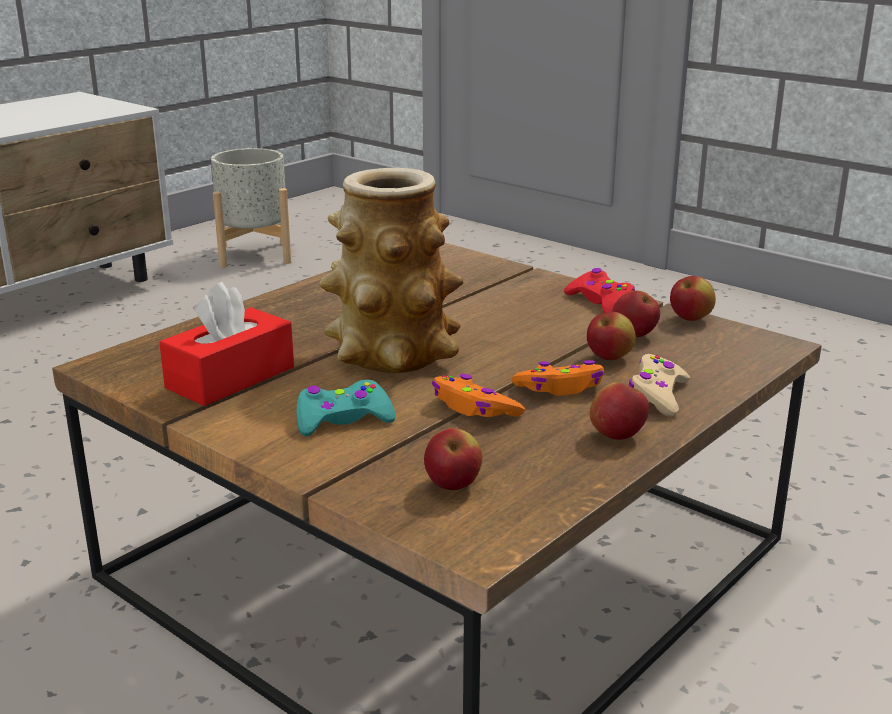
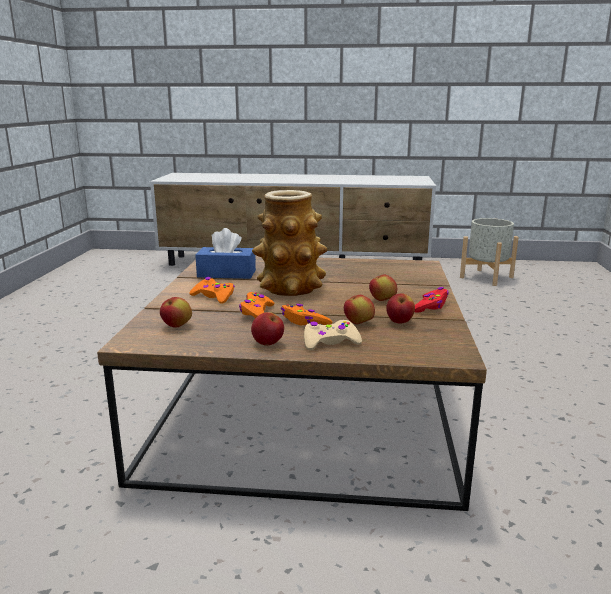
camera: 55 degrees right, 5 degrees down
red tissue box [159,282,294,406] -> blue tissue box [195,228,256,279]
turquoise game controller [296,380,396,436] -> orange game controller [190,277,235,304]
apple [670,276,716,321] -> apple moved to [369,274,397,301]

